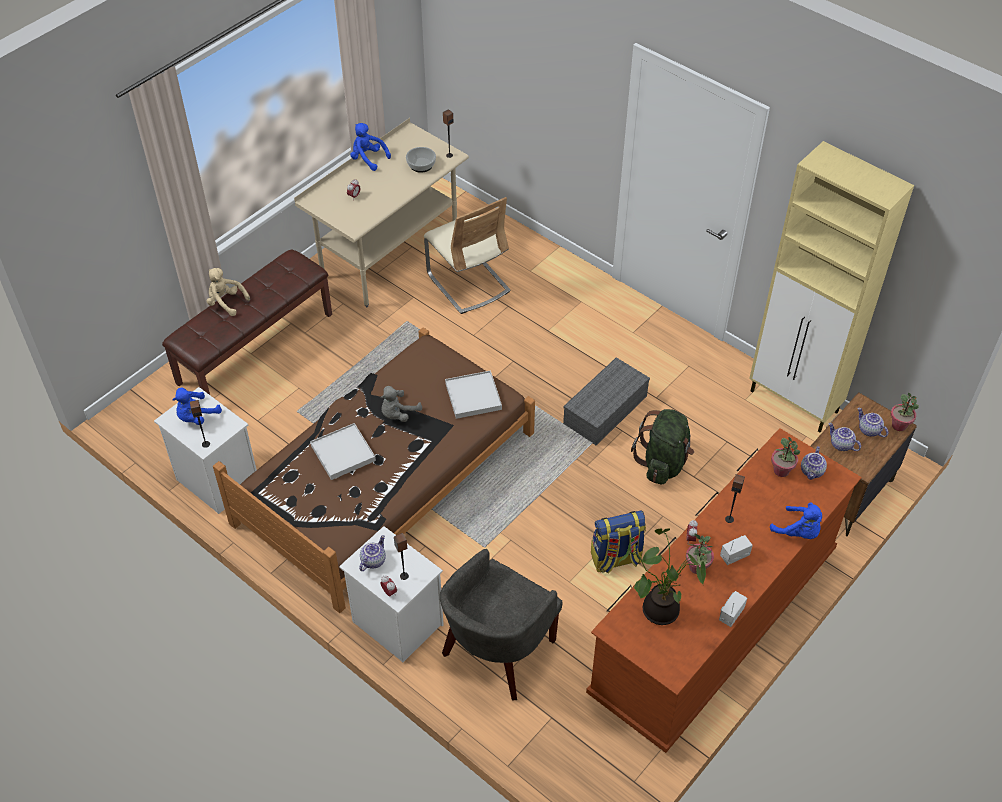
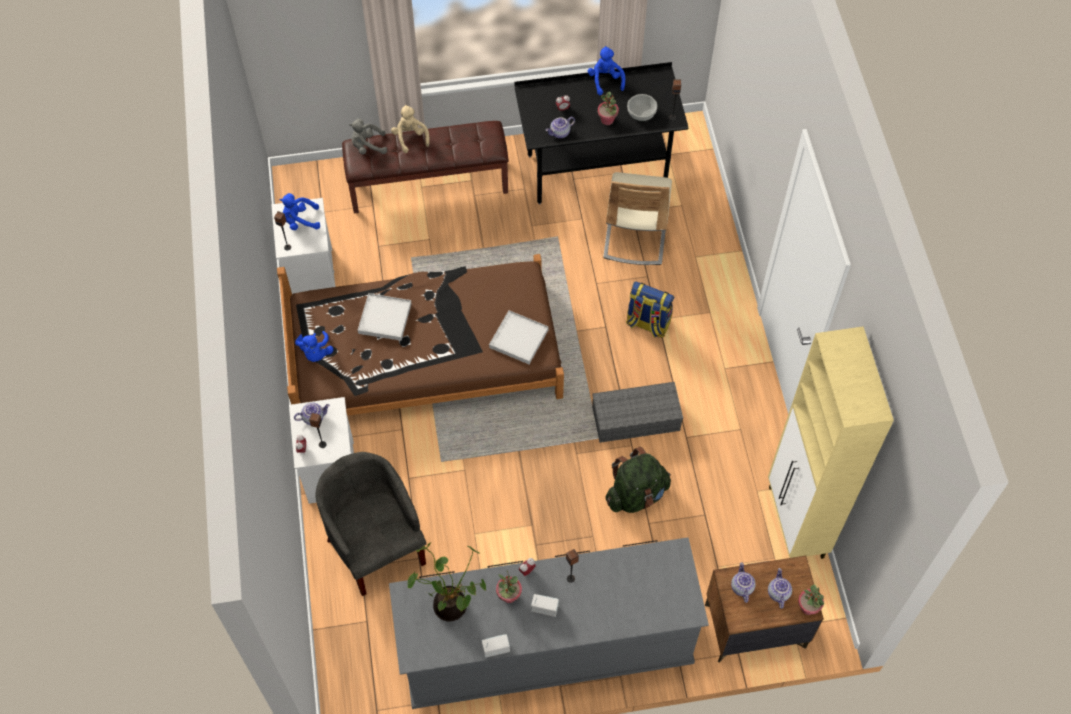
camera: 40 degrees right, 10 degrees up
beige desk [294,118,469,308] -> black desk [515,62,688,205]
grey plush toy [380,386,422,422] -> grey plush toy moved to [349,119,387,155]
grey armchair [440,549,563,701] -> grey armchair turned 75 degrees clockwise [315,452,427,596]
brown dresser [586,428,862,753] -> grey dresser [389,537,709,709]
backpack [591,511,646,574] -> backpack moved to [626,281,674,338]
blue plush toy [770,502,822,539] -> blue plush toy moved to [295,331,334,362]
potted plant [771,437,800,477] -> potted plant moved to [598,92,619,125]
teapot [801,446,827,480] -> teapot moved to [546,117,575,138]

